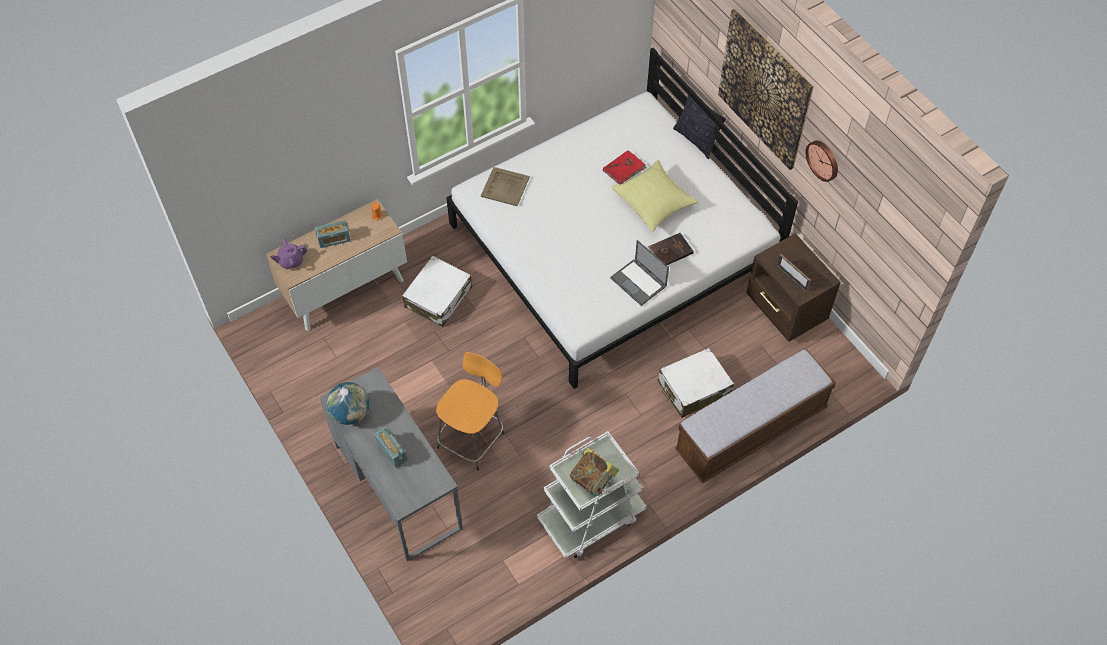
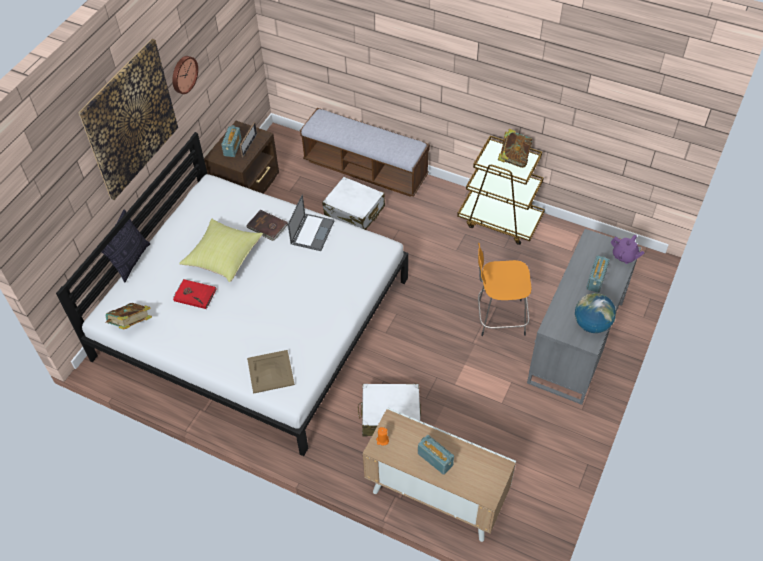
camera: 120 degrees left, 5 degrees down
purple teapot [270,238,307,269] -> purple teapot moved to [610,235,645,264]
white cart [537,431,647,558] -> brown cart [457,136,545,245]
none -> book [106,303,152,330]
none -> radio [221,125,241,157]

